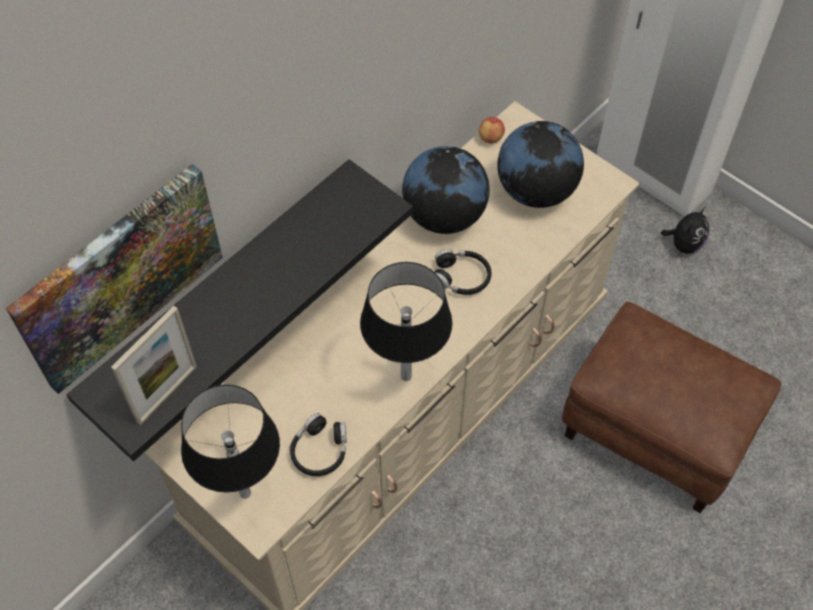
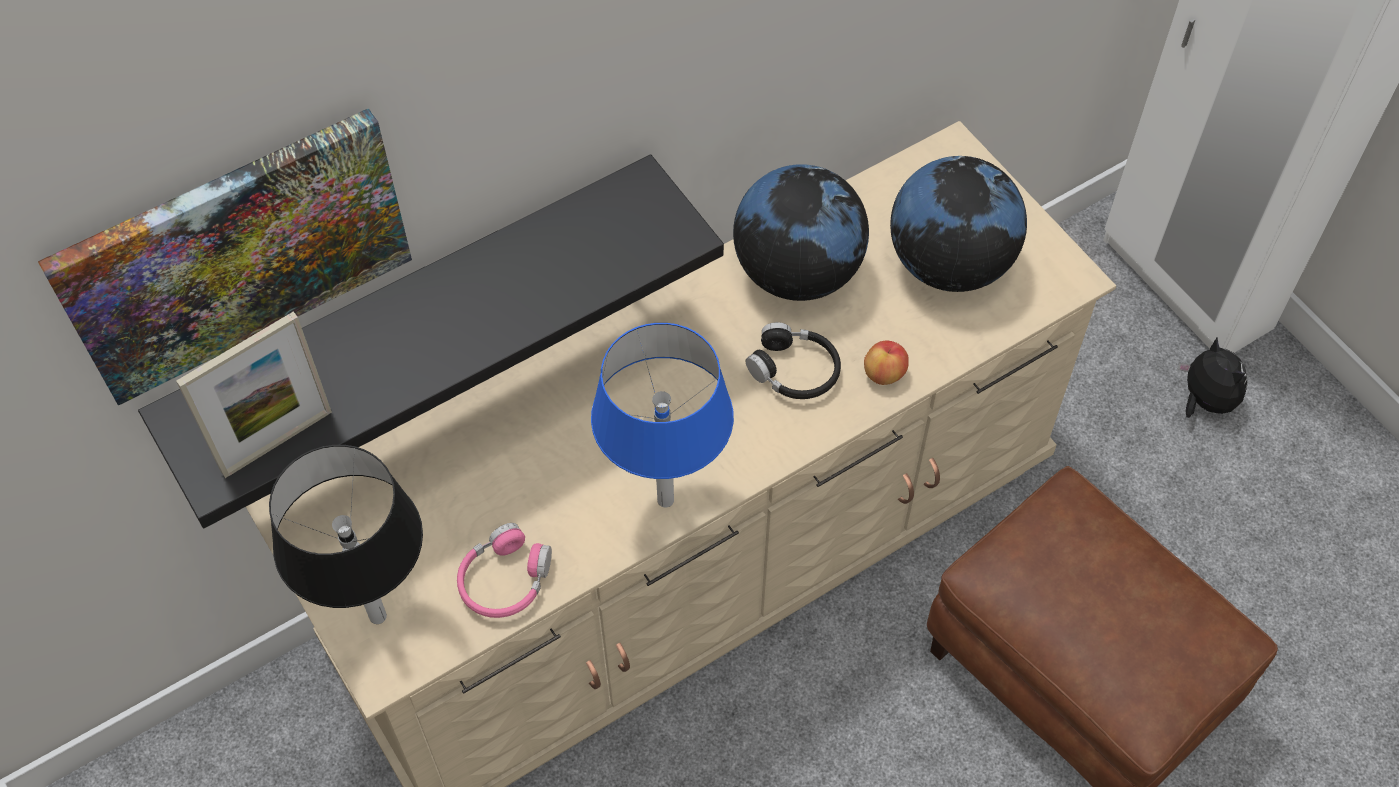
camera: 15 degrees right, 0 degrees up
black headphones [290,413,347,476] -> pink headphones [457,523,552,618]
black table lamp [360,262,452,381] -> blue table lamp [591,323,734,507]
apple [479,117,505,144] -> apple moved to [864,341,909,385]
plush toy [661,207,709,254] -> plush toy turned 75 degrees counterclockwise [1177,338,1248,418]

